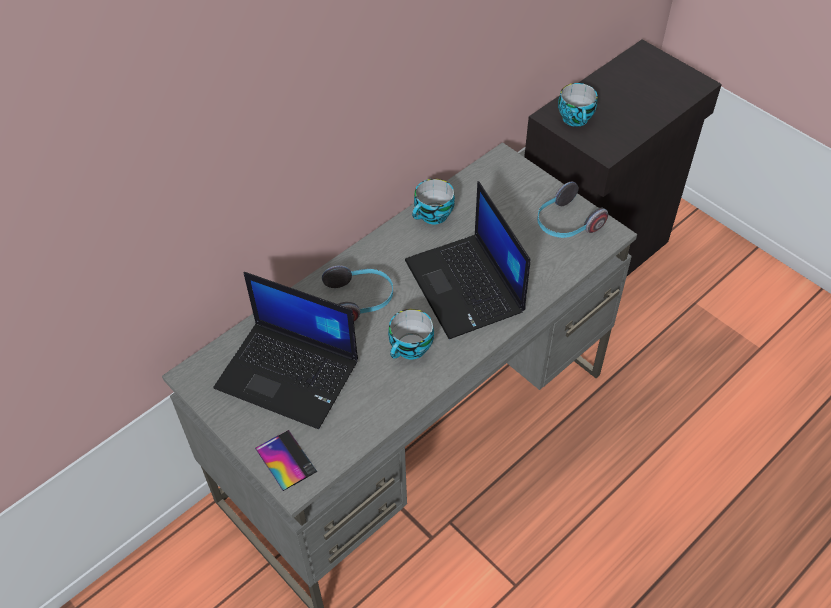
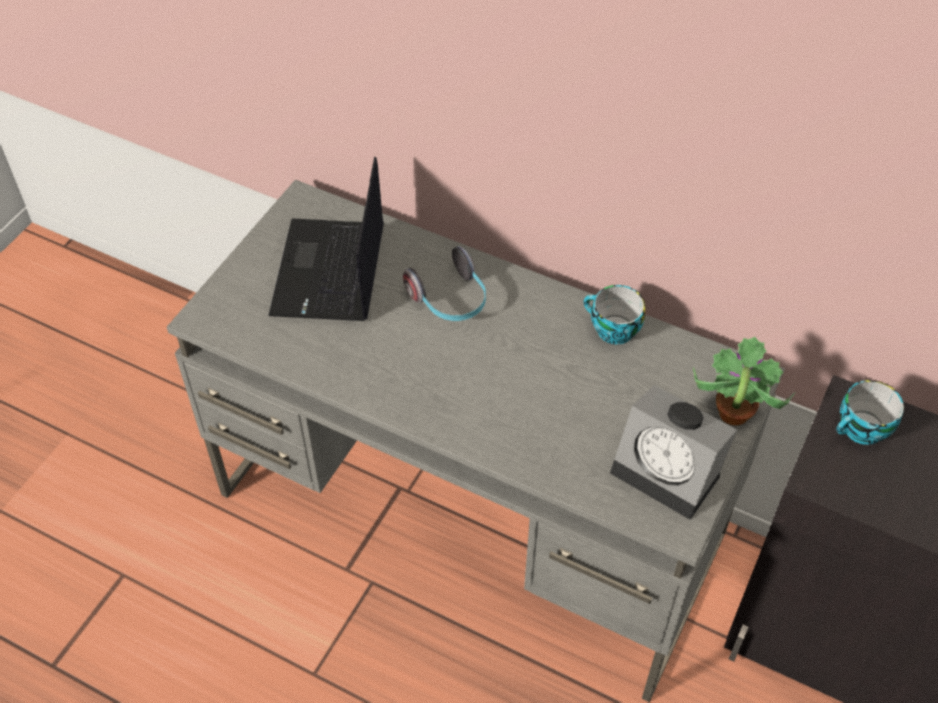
camera: 70 degrees right, 0 degrees up
phone [255,430,317,491] -> none
cup [388,309,434,359] -> none
laptop [405,181,530,339] -> none
headphones [537,182,608,238] -> alarm clock [610,385,737,520]
none -> potted plant [693,337,795,426]

